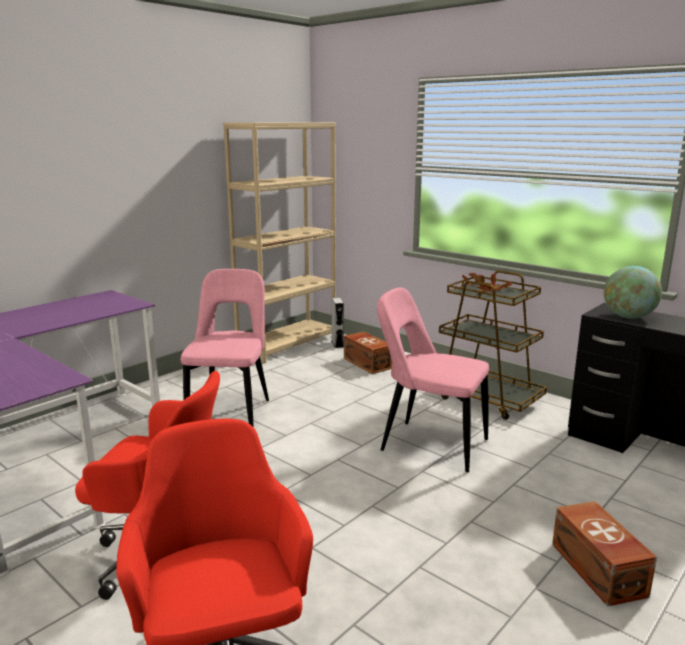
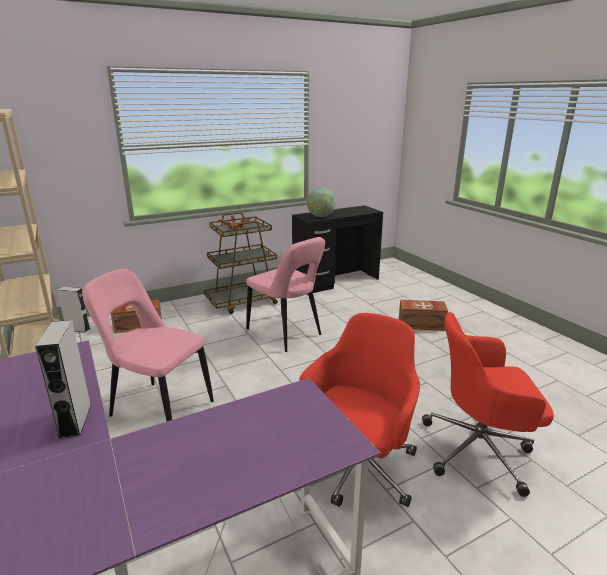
camera: 70 degrees left, 5 degrees up
pink chair [377,288,489,472] -> pink chair turned 90 degrees counterclockwise [246,237,325,352]
none -> grey speaker [35,320,91,439]

